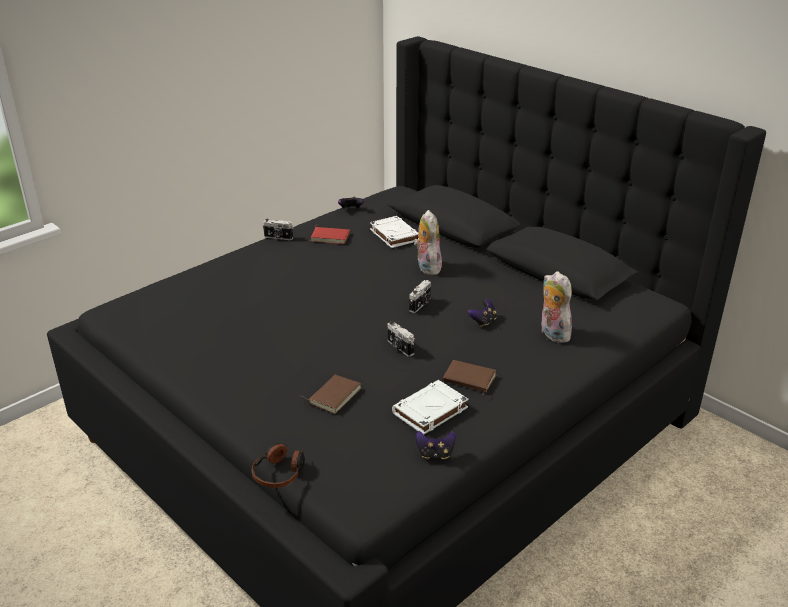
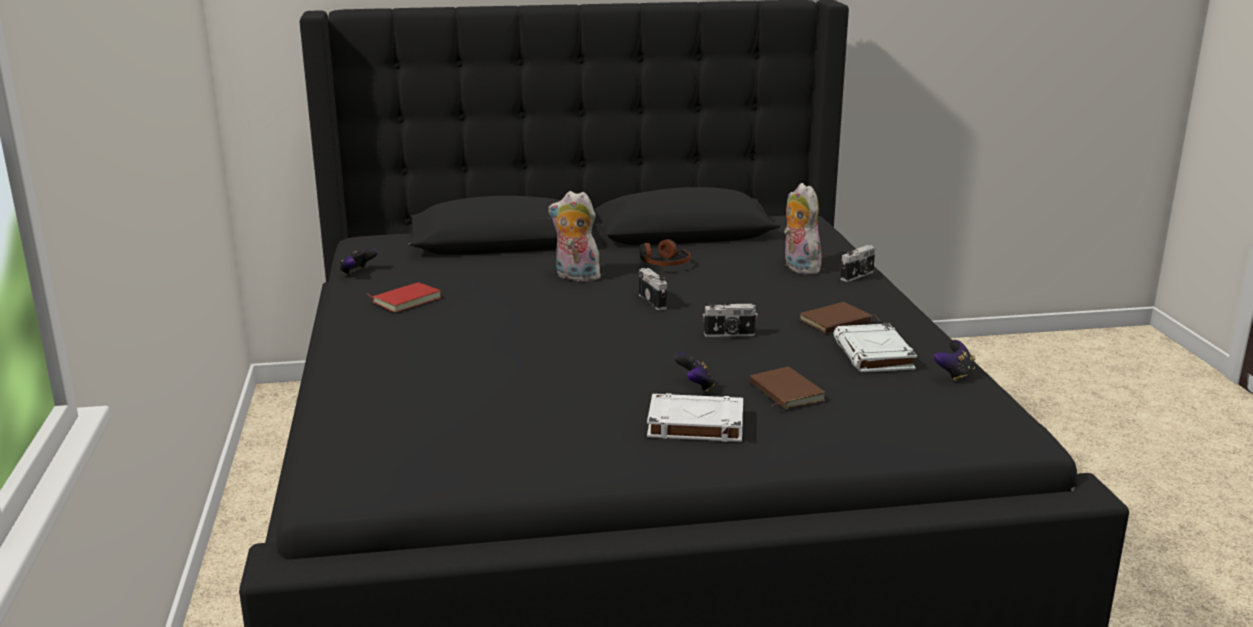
camera: 55 degrees left, 10 degrees down
headphones [252,443,305,488] -> headphones moved to [640,239,690,266]
camera [263,219,293,240] -> camera moved to [840,245,876,282]
white book [370,216,419,248] -> white book moved to [647,393,743,442]
game controller [468,299,497,327] -> game controller moved to [674,353,715,392]
plush toy [541,271,572,343] -> plush toy turned 60 degrees clockwise [784,183,821,275]

